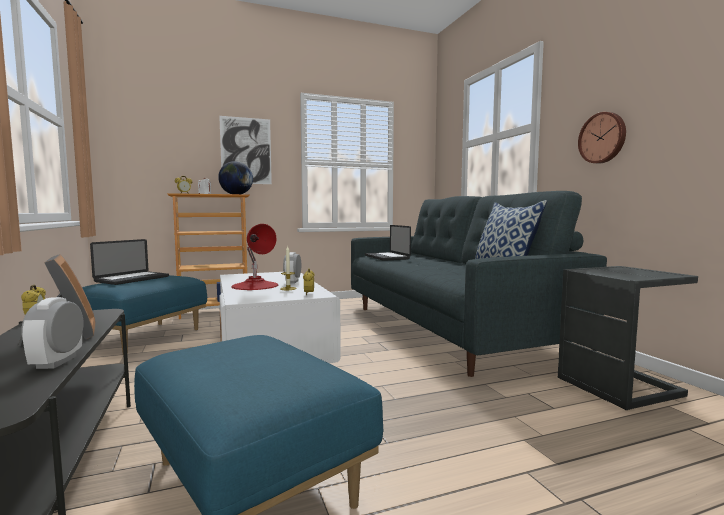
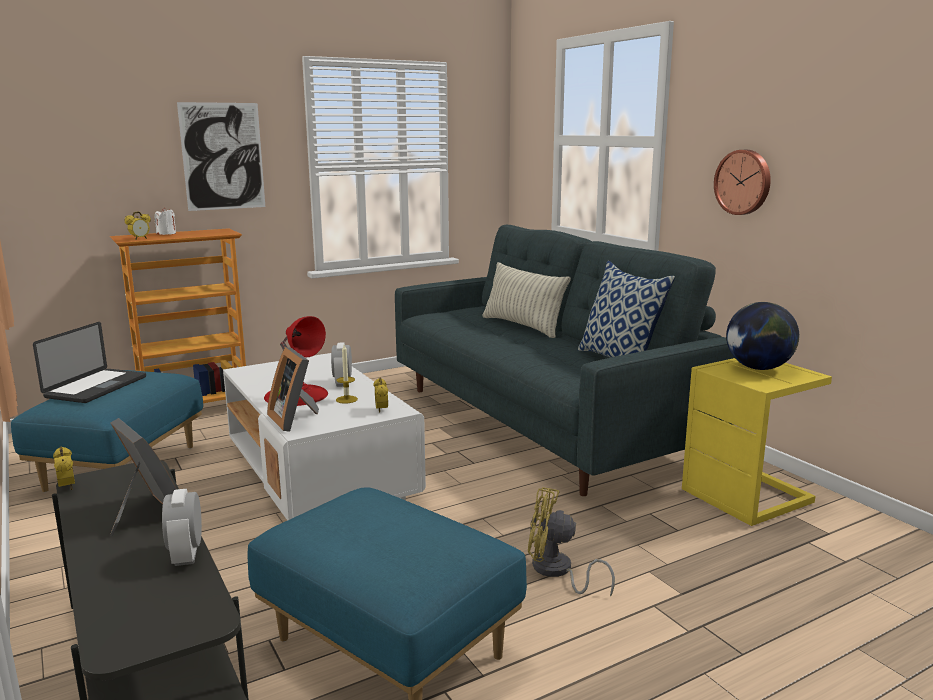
camera: 10 degrees left, 10 degrees up
globe [218,161,253,194] -> globe moved to [726,302,799,370]
laptop [365,225,411,261] -> none
grey side table [558,266,698,410] -> yellow side table [682,358,832,526]
none -> picture frame [267,347,319,432]
none -> pillow [483,262,571,338]
none -> yellow fan [528,487,615,597]

